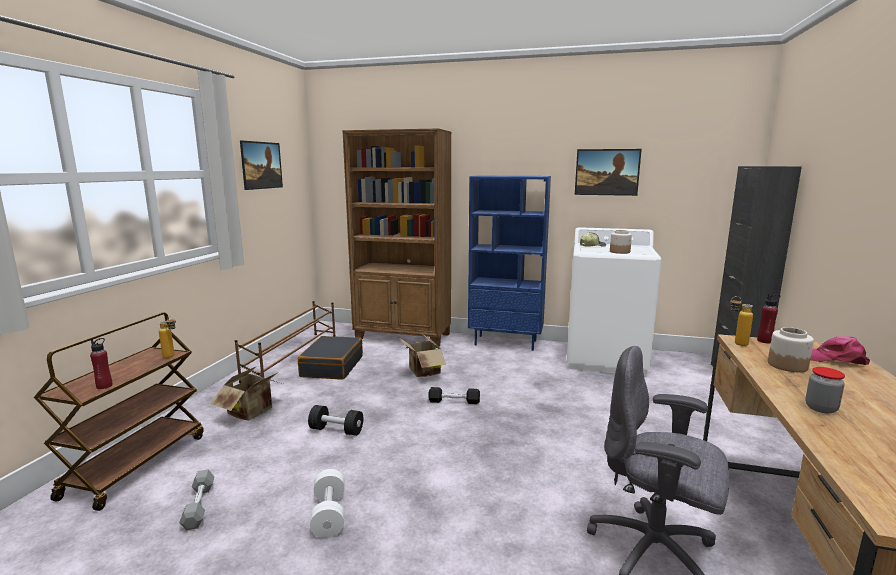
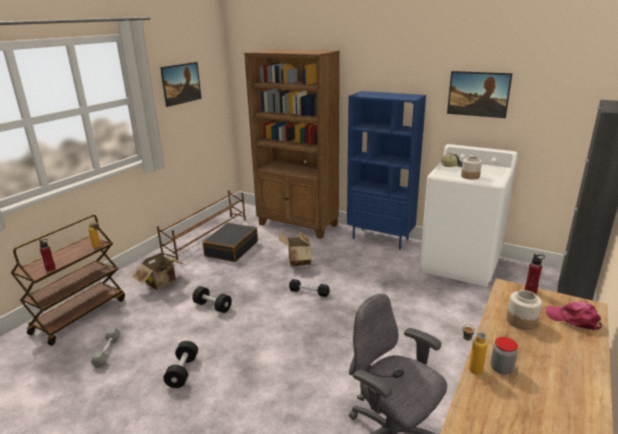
camera: 15 degrees right, 10 degrees up
white dumbbell [310,469,345,538] -> black dumbbell [163,341,198,388]
bottle [730,296,753,346] -> bottle moved to [462,324,487,375]

